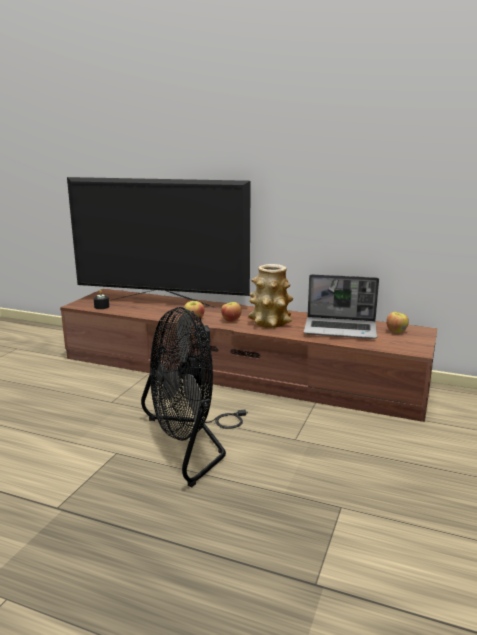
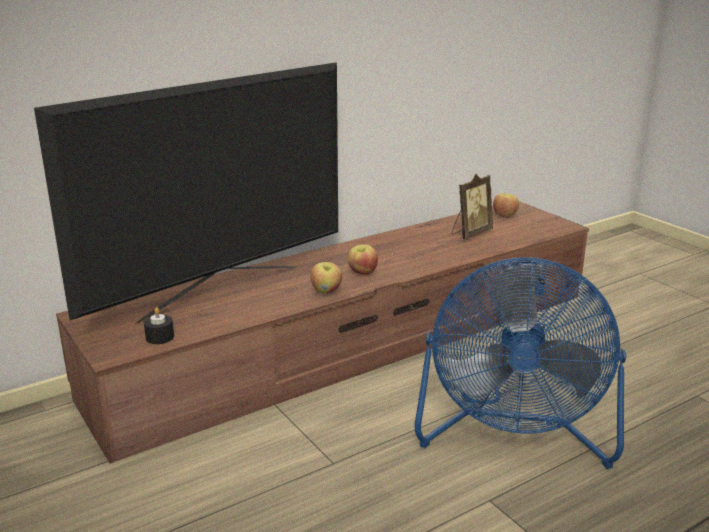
camera: 55 degrees left, 5 degrees up
black fan [141,307,249,488] -> blue fan [415,257,626,469]
vase [248,264,293,328] -> none
laptop [303,274,379,339] -> picture frame [452,174,493,240]

